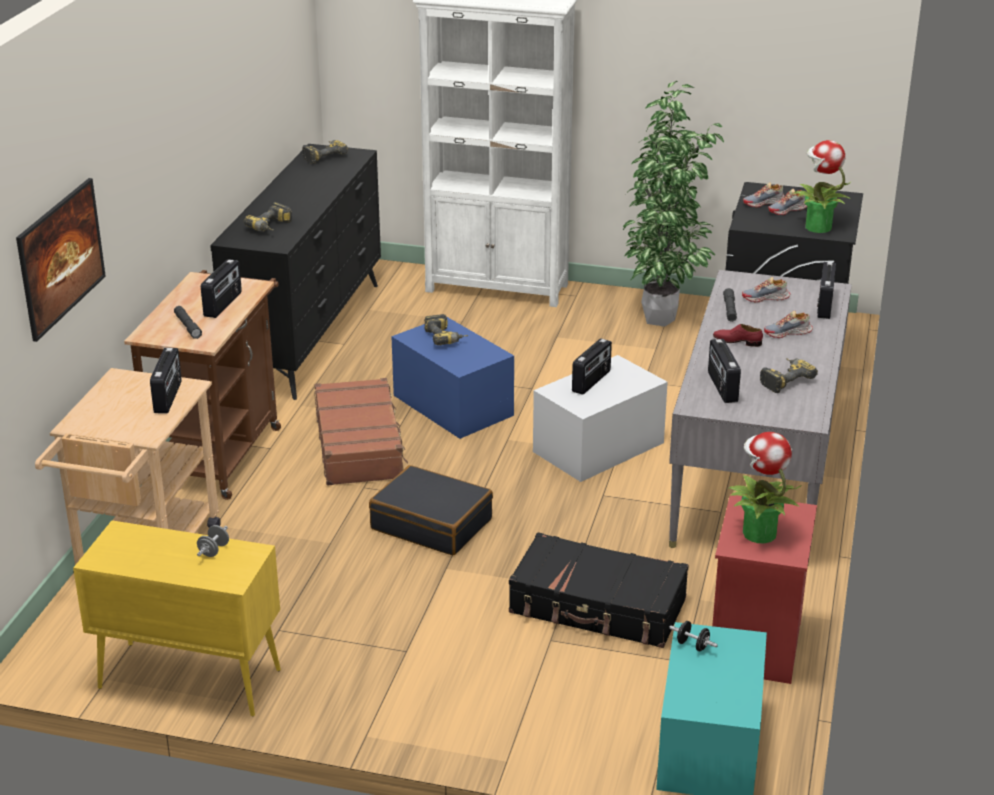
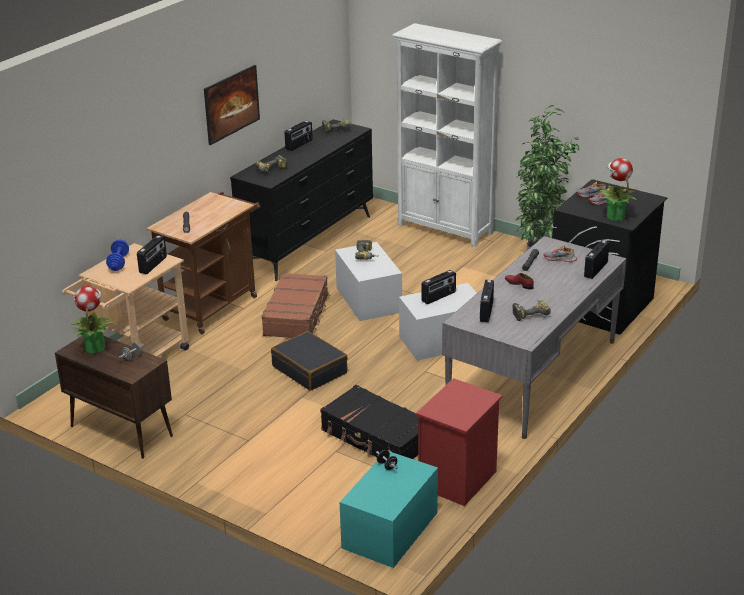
camera: 20 degrees right, 0 degrees up
picture [16,178,106,342] -> picture moved to [204,65,260,145]
yellow cabinet [73,520,281,717] -> brown cabinet [55,336,173,459]
radio [201,259,242,318] -> radio moved to [284,120,313,151]
blue storage box [391,317,514,439] -> white storage box [335,242,402,321]
potted plant [728,432,802,543] -> potted plant moved to [71,286,114,353]
shoe [764,310,813,338] -> none
none -> blue dumbbell [106,240,129,271]

